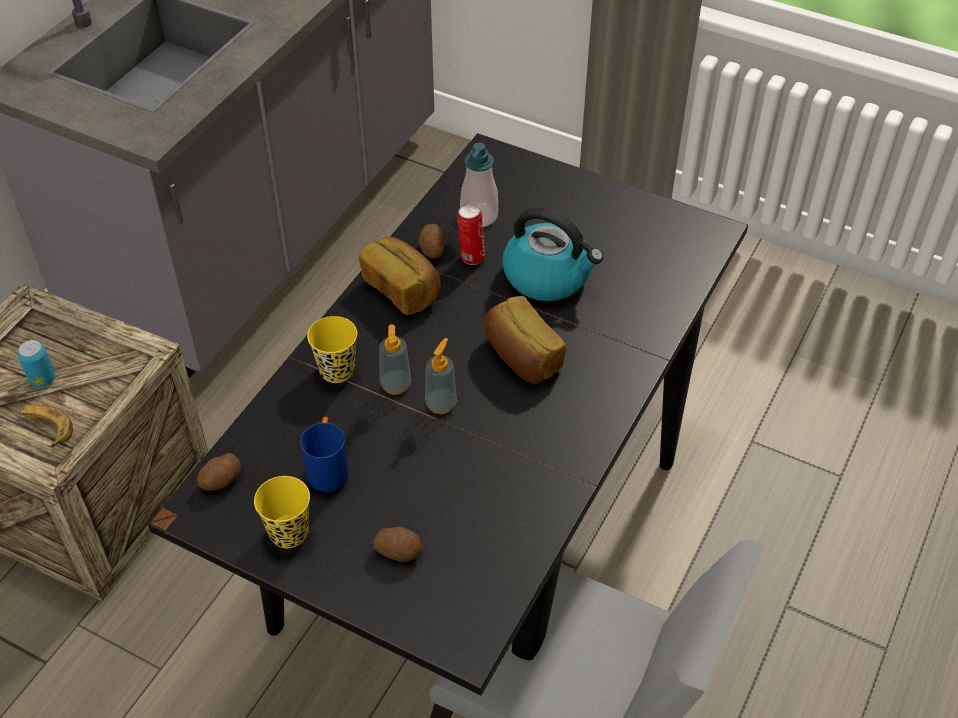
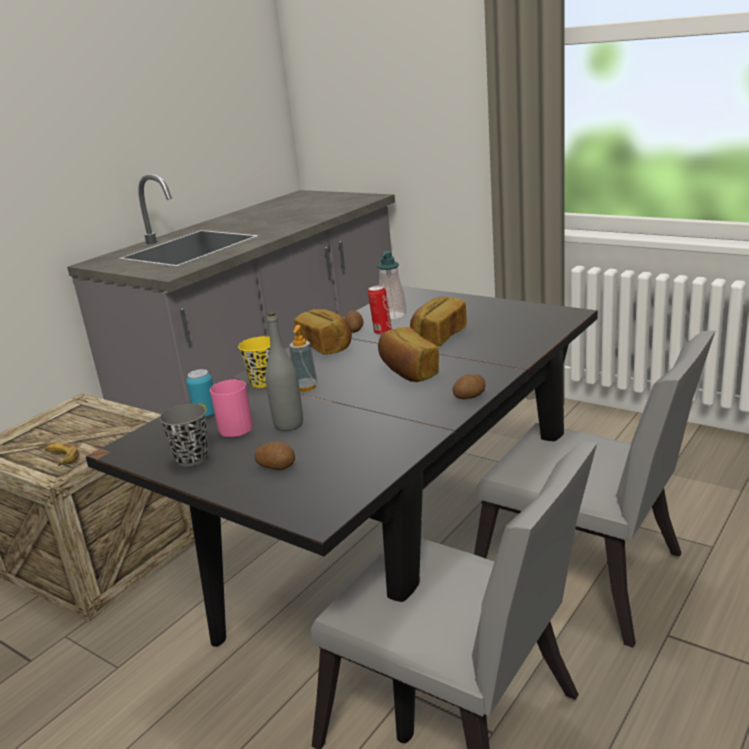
camera: 10 degrees right, 25 degrees down
can [18,340,55,388] -> can moved to [187,369,215,418]
potato [197,453,241,491] -> potato moved to [453,374,486,399]
yellow cup [254,476,310,548] -> grey cup [159,404,208,466]
blue mug [300,417,349,492] -> pink mug [210,380,253,437]
soap dispenser [425,338,457,414] -> none
kettle [502,207,603,301] -> bread [410,297,467,346]
none -> grey bottle [265,312,303,431]
none -> grey chair [474,330,715,648]

